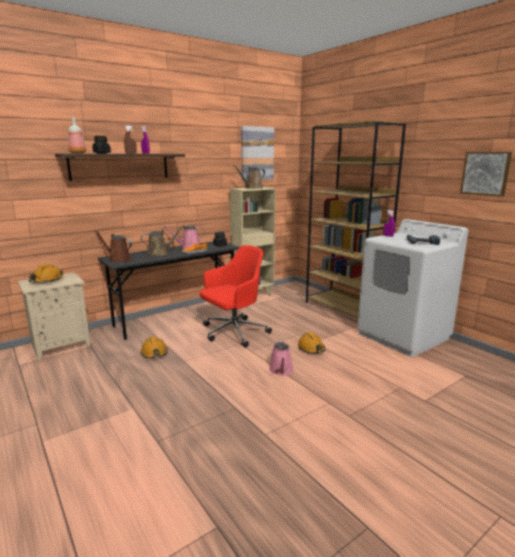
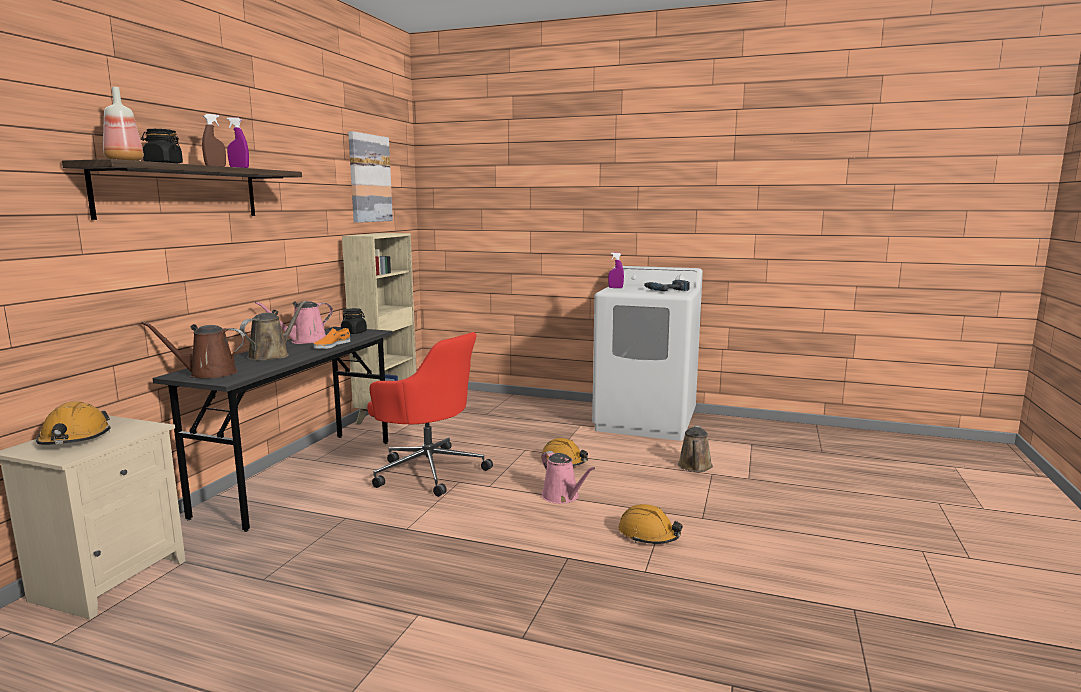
camera: 35 degrees left, 5 degrees down
orange hard hat [140,337,168,358] -> orange hard hat moved to [619,504,683,544]
red office chair [200,245,272,347] -> red office chair turned 105 degrees clockwise [367,332,493,497]
brown watering can [233,165,265,189] -> brown watering can moved to [678,425,713,472]
brown bookcase [306,121,406,318] -> none
picture [460,152,512,197] -> none

